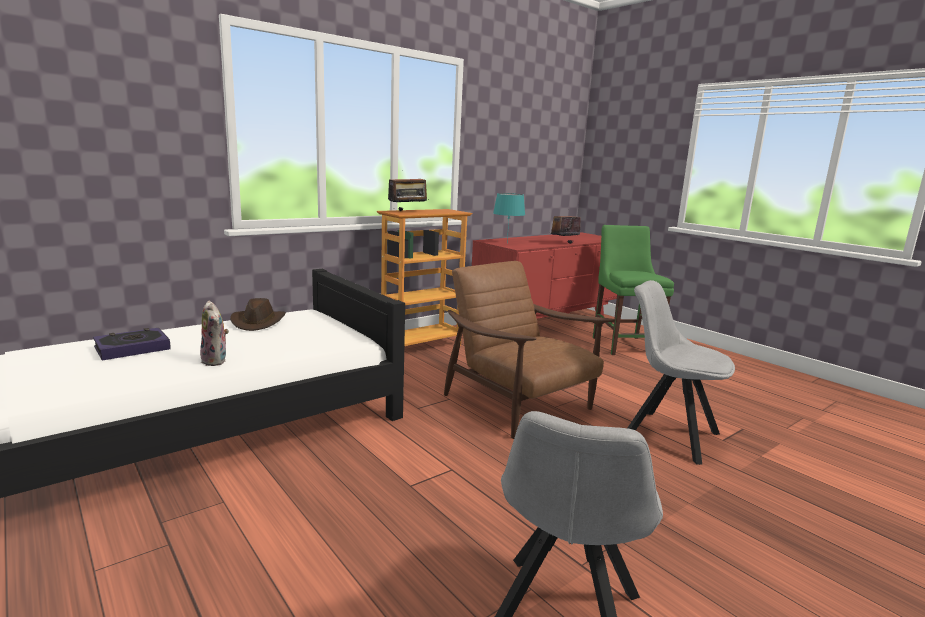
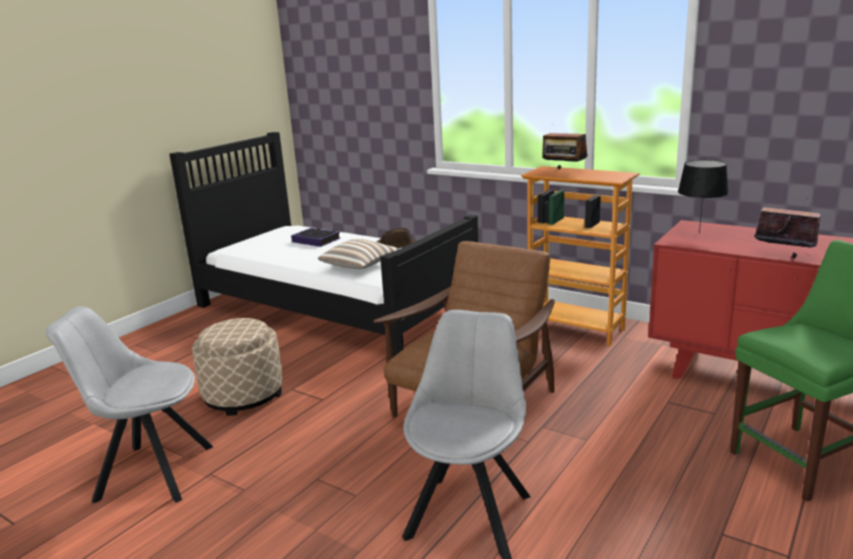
camera: 75 degrees right, 5 degrees up
plush toy [200,301,229,366] -> none
turquoise table lamp [493,193,525,241] -> black table lamp [678,160,729,234]
none -> beige ottoman [192,318,283,416]
none -> pillow [318,239,399,269]

